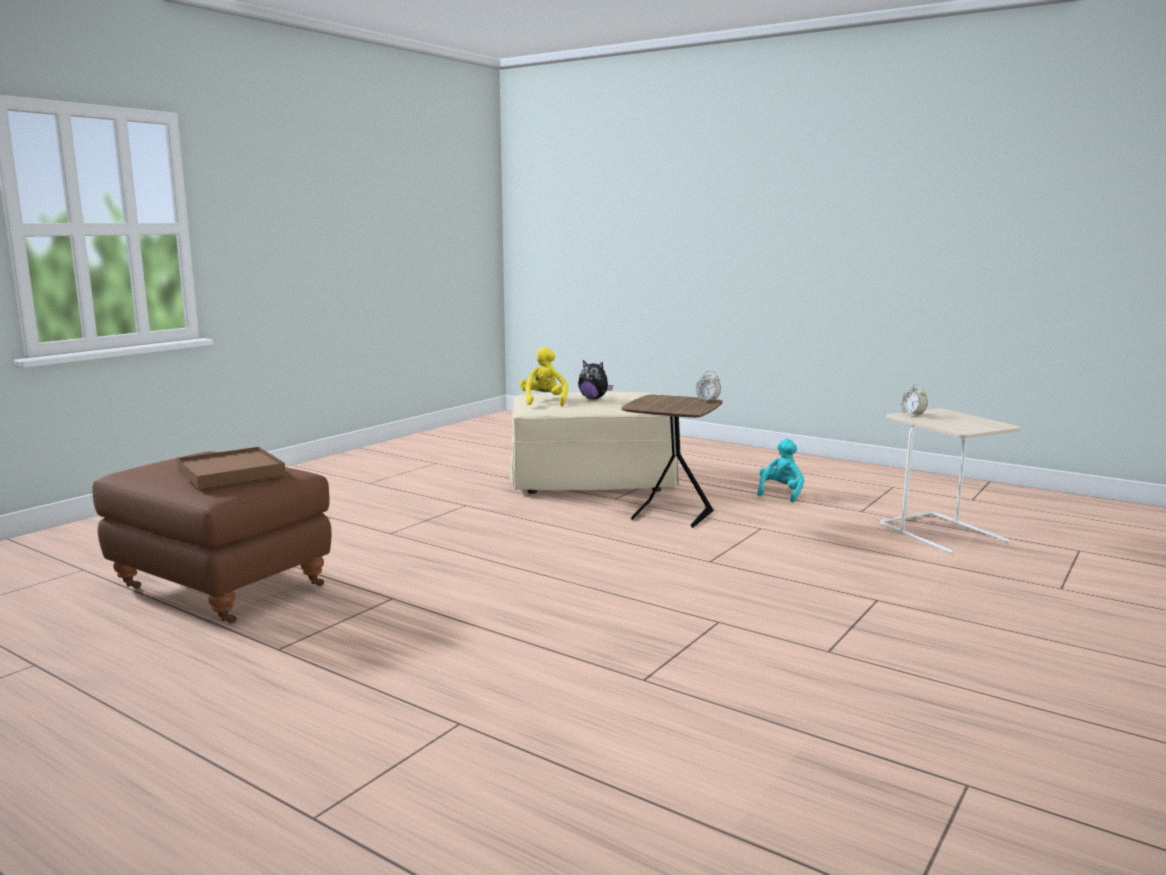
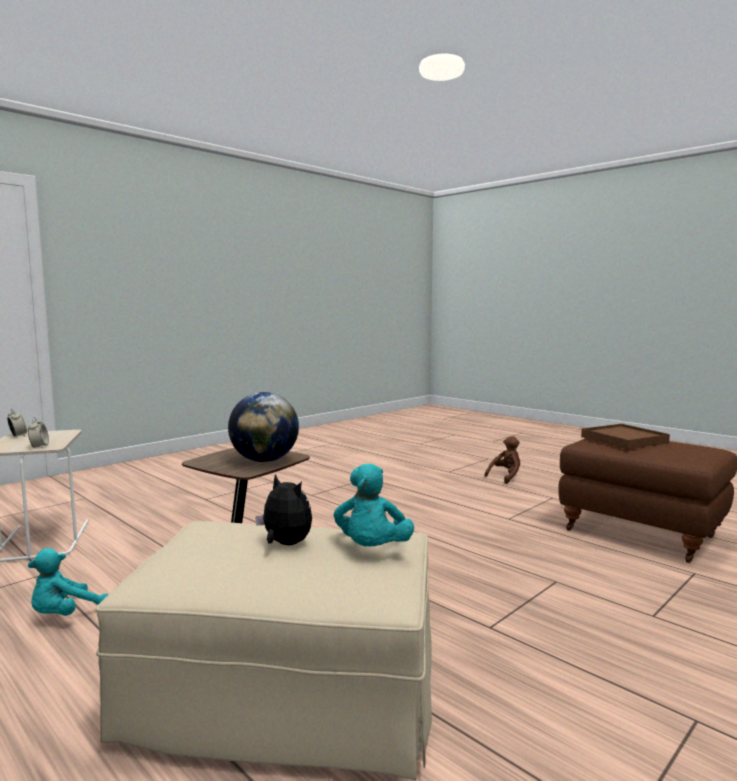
camera: 170 degrees left, 5 degrees down
yellow plush toy [520,347,568,406] -> turquoise plush toy [334,464,414,547]
alarm clock [696,371,721,401] -> alarm clock moved to [7,409,27,437]
none -> globe [228,392,299,462]
none -> brown plush toy [484,436,520,484]

